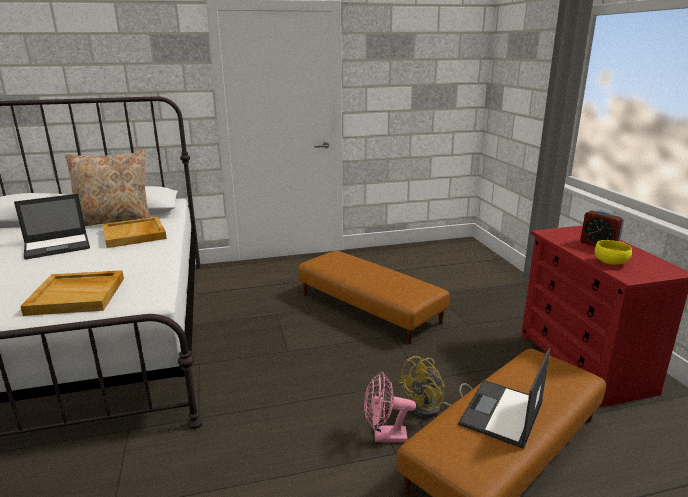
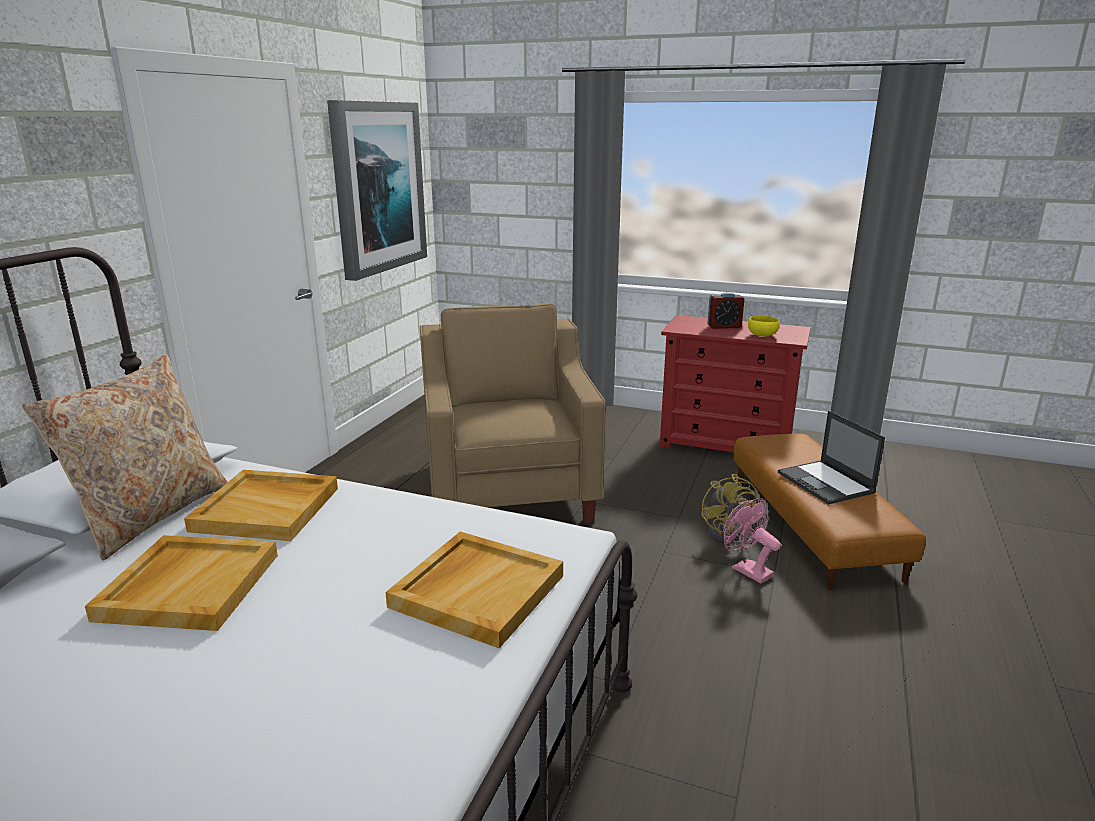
camera: 55 degrees left, 0 degrees up
laptop [14,194,90,260] -> beige tray [85,535,278,631]
brown ottoman [298,251,450,344] -> beige armchair [420,304,606,523]
pink fan [364,372,416,442] -> pink fan turned 105 degrees clockwise [723,498,781,583]
none -> picture [327,100,427,281]

